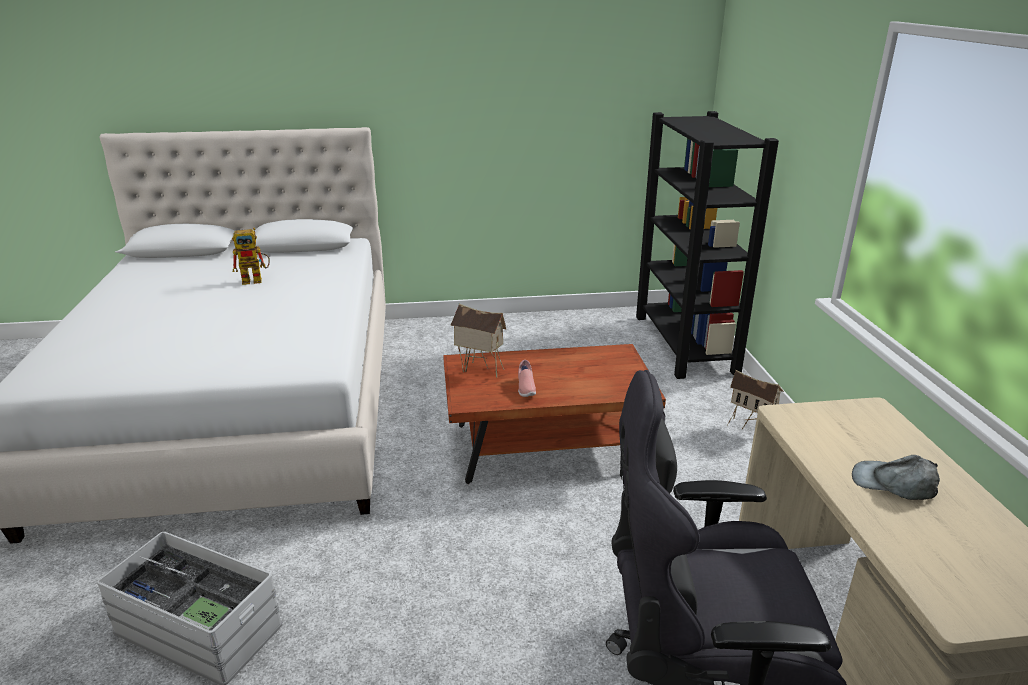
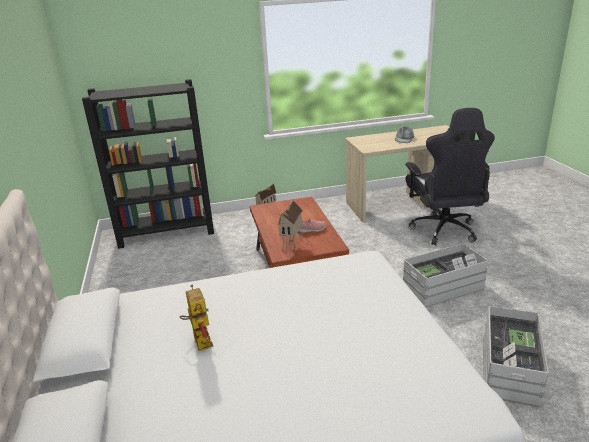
camera: 95 degrees left, 0 degrees up
none -> grey storage box [403,244,488,307]

